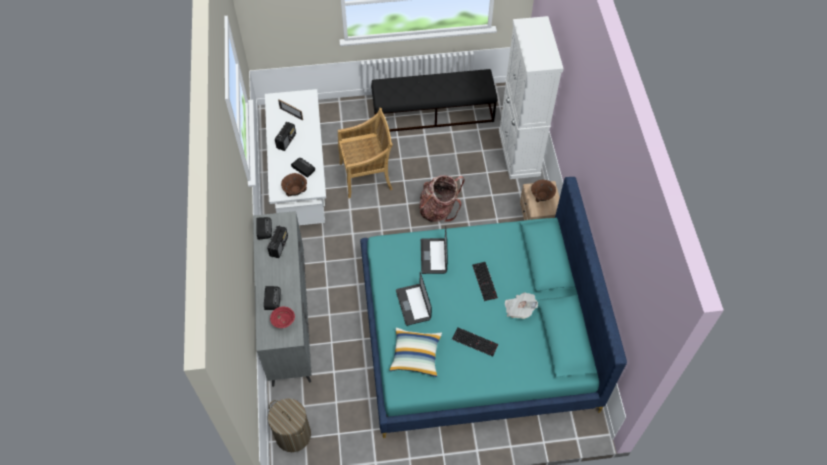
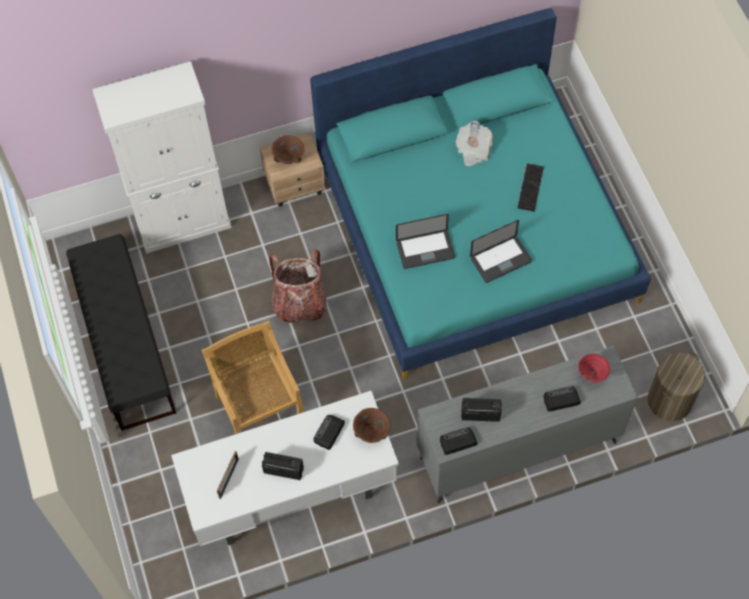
camera: 100 degrees left, 5 degrees up
pillow [389,328,442,377] -> none
keyboard [472,262,498,301] -> none

